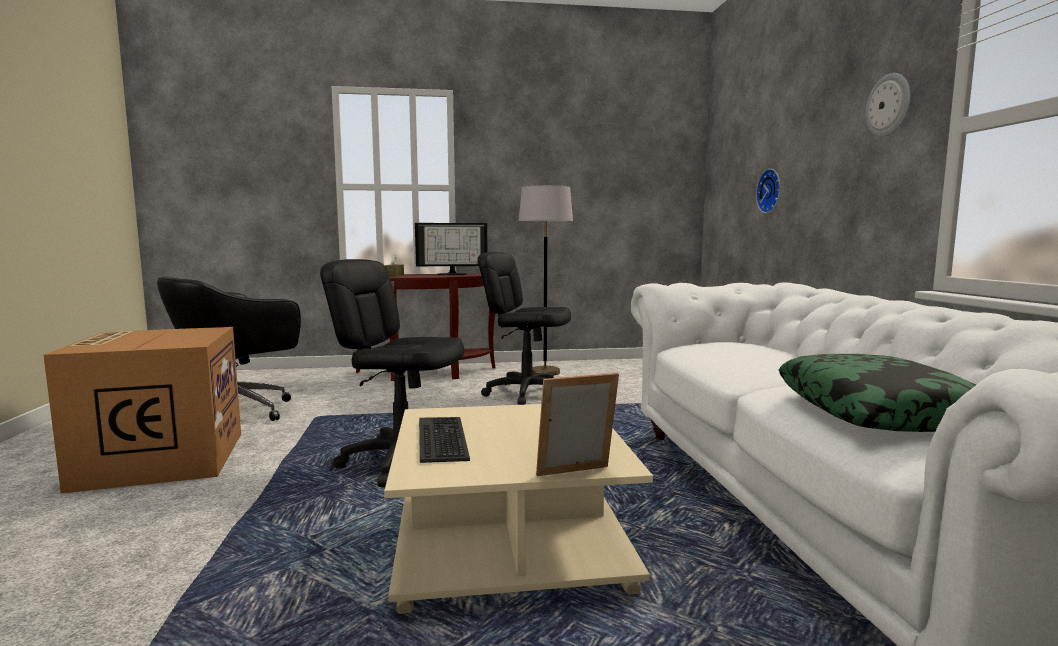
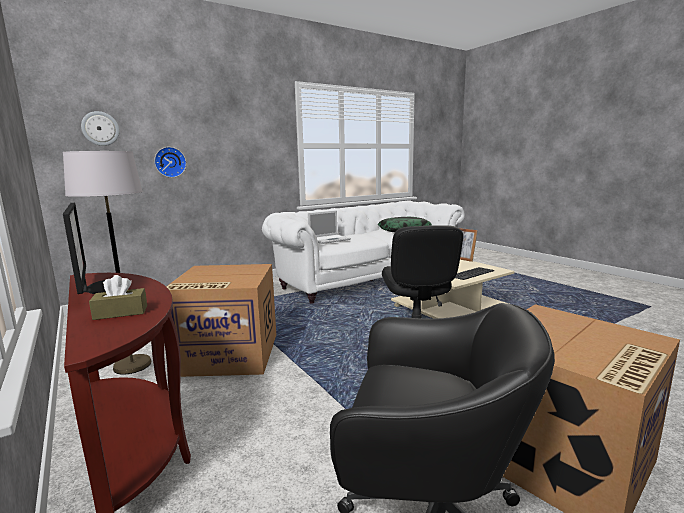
camera: 115 degrees left, 5 degrees up
black office chair [478,252,571,405] -> cardboard box [166,264,276,377]
wall clock [865,73,911,137] -> wall clock moved to [81,111,120,146]
none -> laptop [308,210,351,244]

